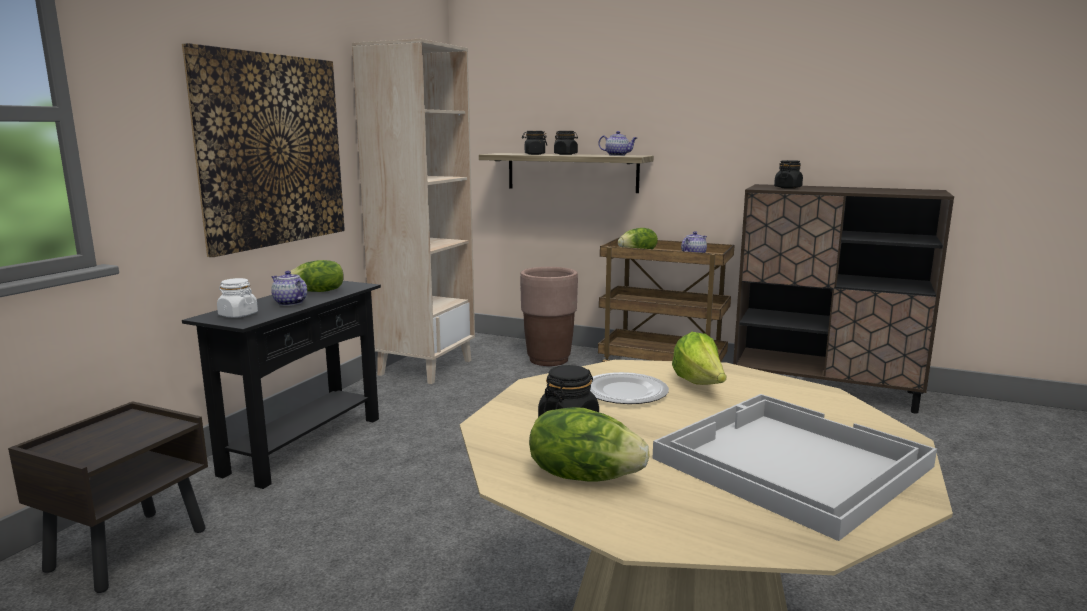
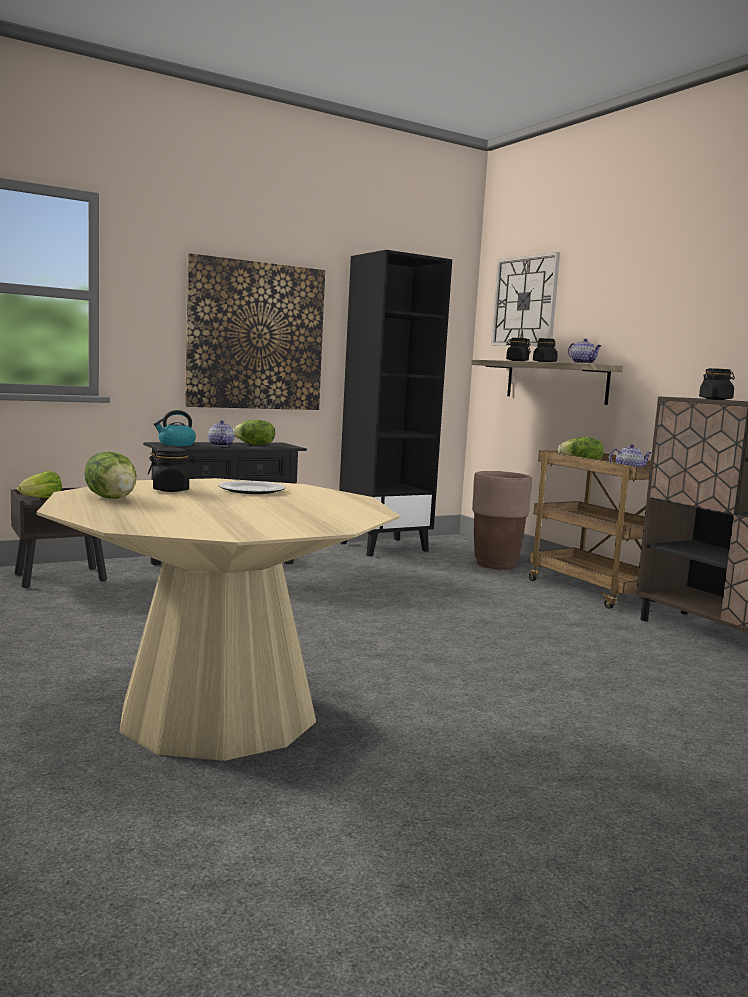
camera: 35 degrees right, 5 degrees down
white jar [217,278,258,318] -> kettle [154,410,196,446]
beige bookcase [352,39,475,384] -> black bookcase [339,250,452,556]
white tray [652,394,937,541] -> none
lettuce [672,332,726,385] -> lettuce moved to [17,471,62,498]
none -> wall clock [491,252,560,346]

